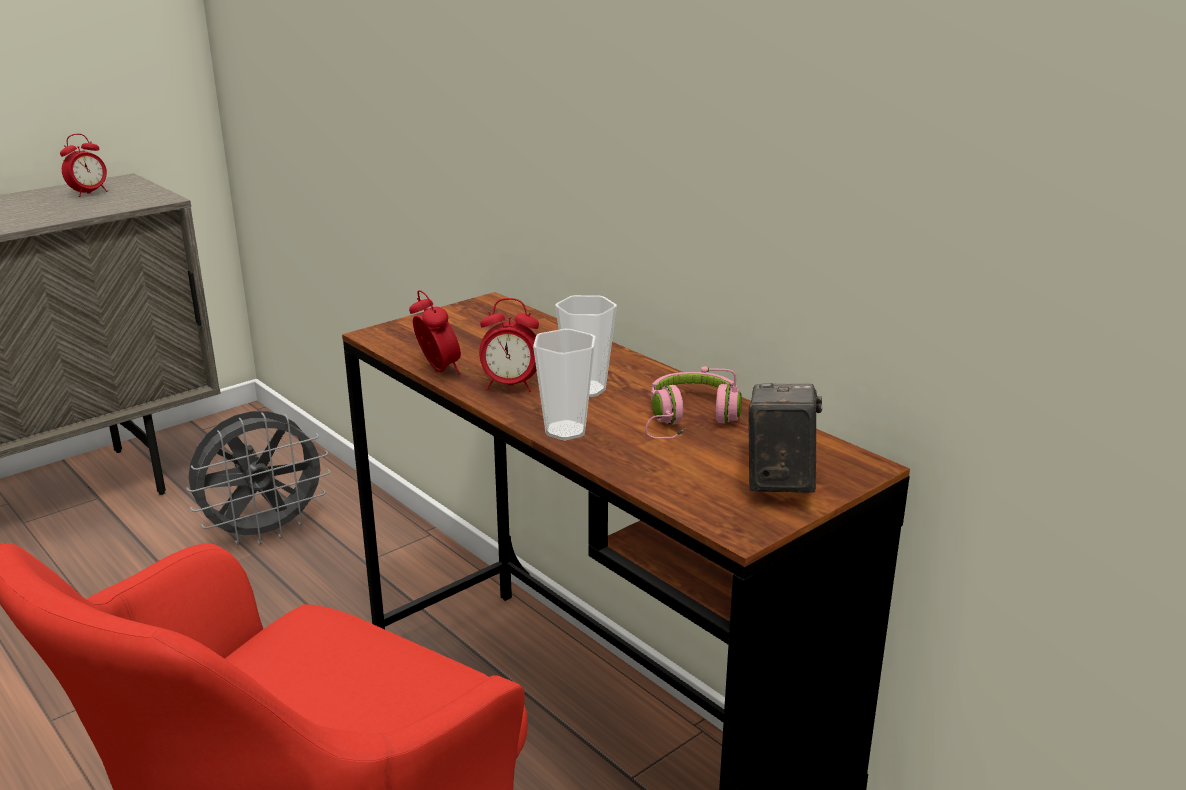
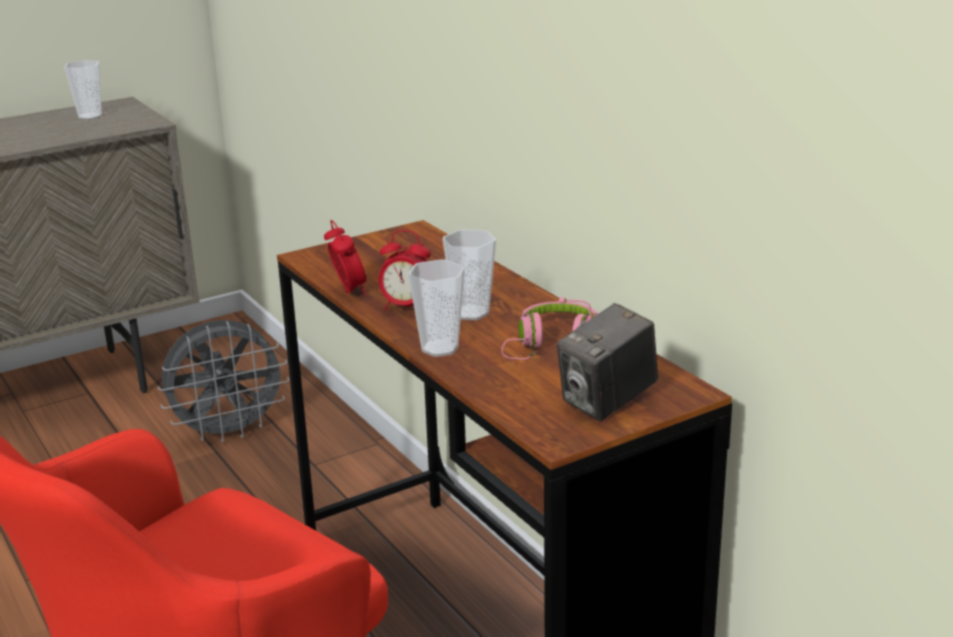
camera: 10 degrees right, 0 degrees up
alarm clock [60,134,108,197] -> cup [64,60,102,120]
camera [749,383,822,493] -> camera turned 150 degrees counterclockwise [557,303,658,421]

